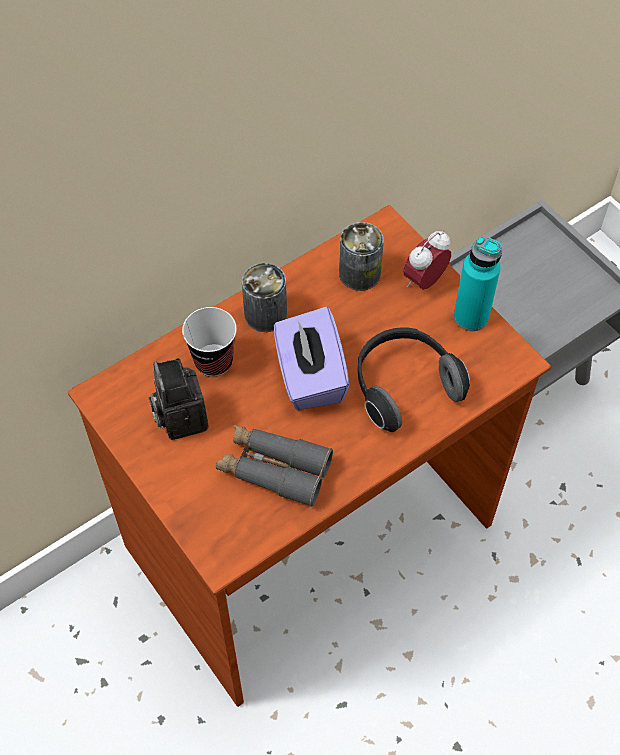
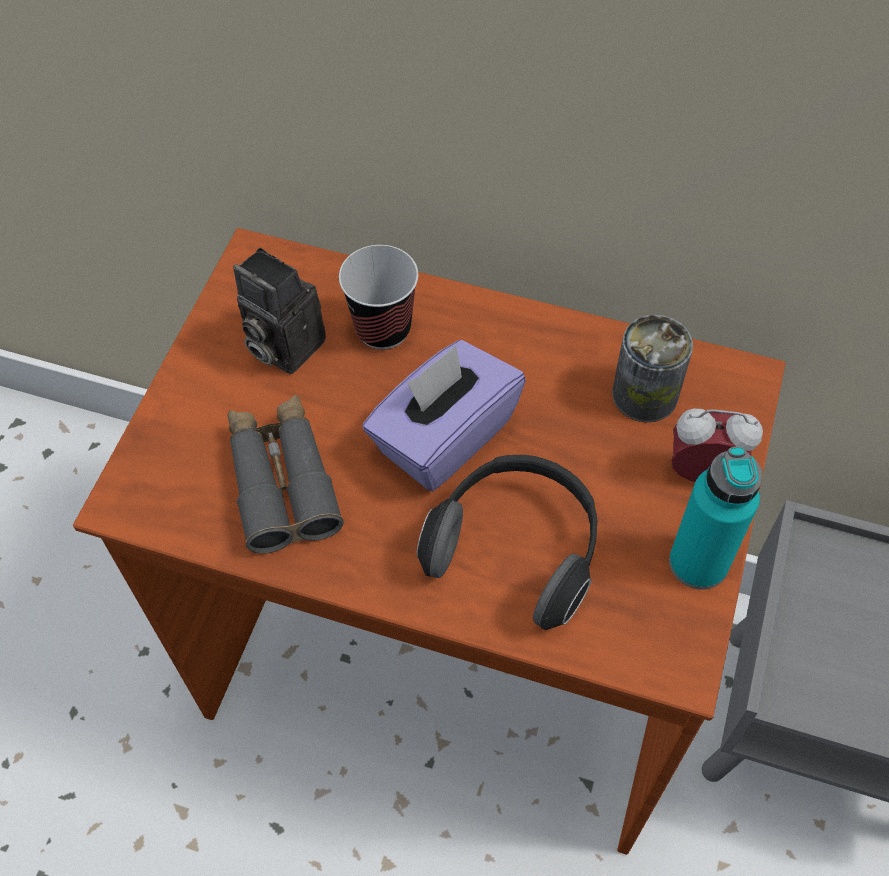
camera: 55 degrees right, 0 degrees up
camera [149,358,208,440] -> camera turned 90 degrees counterclockwise [233,248,326,374]
can [242,263,287,332] -> none

